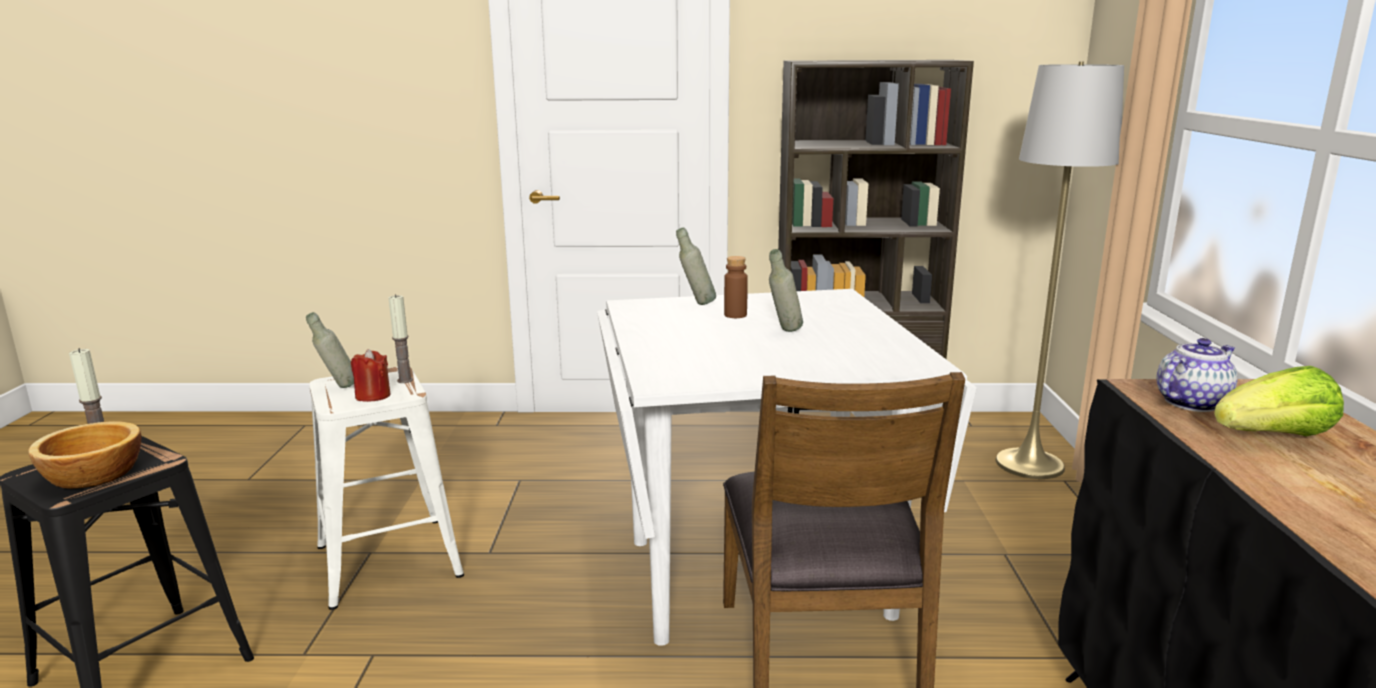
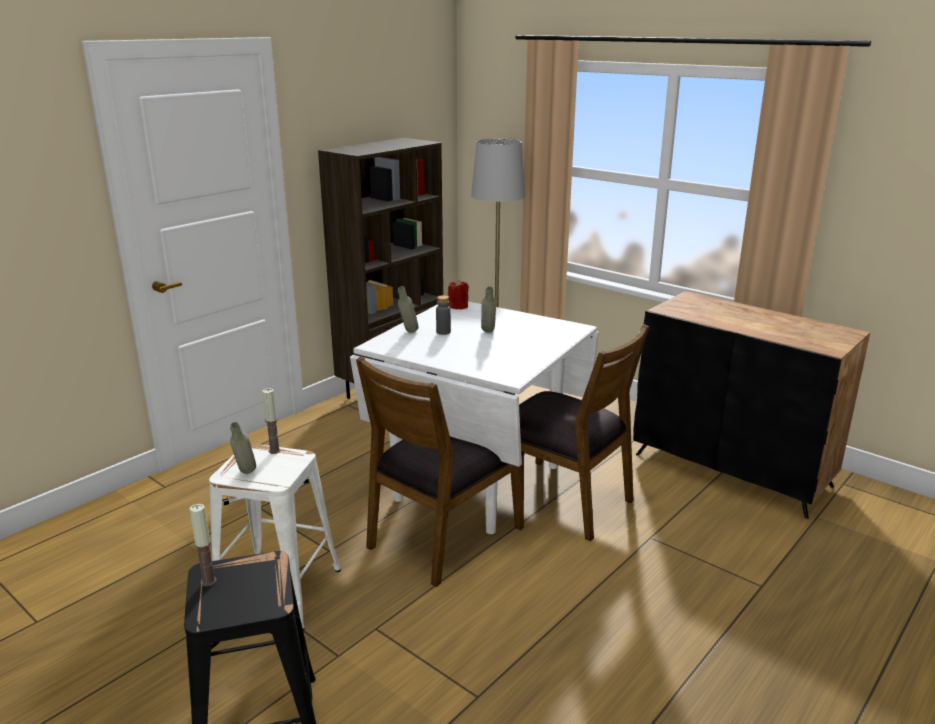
camera: 50 degrees left, 5 degrees up
bowl [28,421,141,489] -> none
red candle [351,349,390,402] -> red candle moved to [448,280,469,310]
brown bottle [724,256,748,318] -> grey bottle [436,295,451,335]
teapot [1157,338,1238,412] -> none
lettuce [1214,366,1344,437] -> none
none -> brown chair [356,357,525,587]

